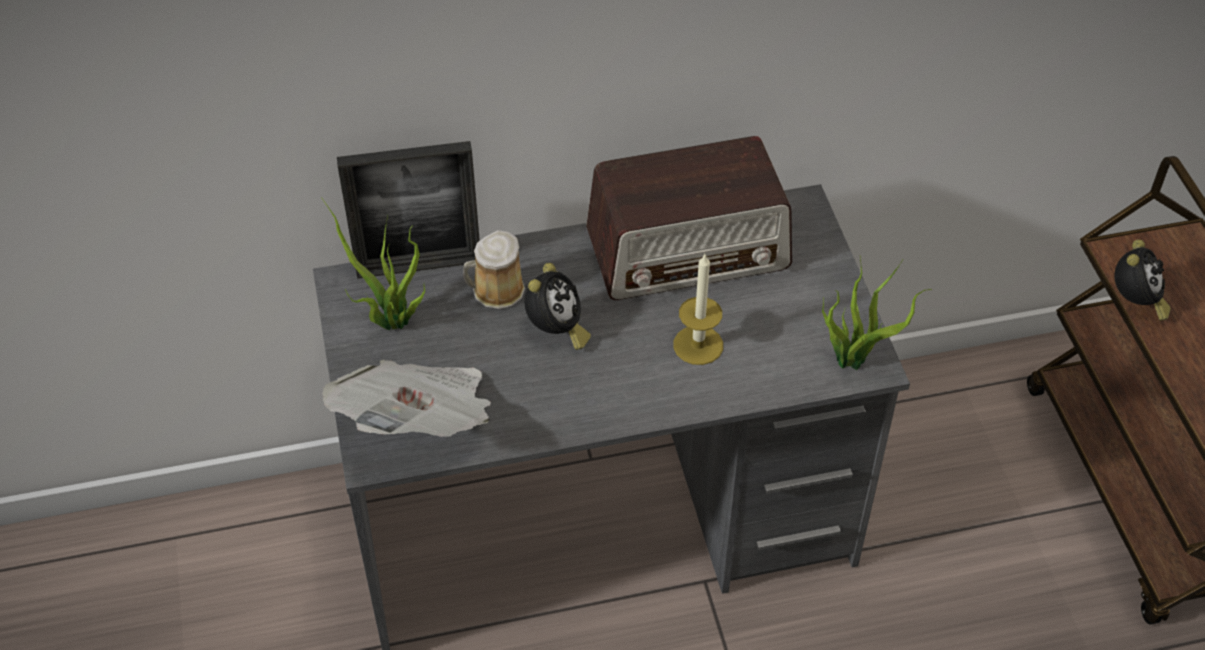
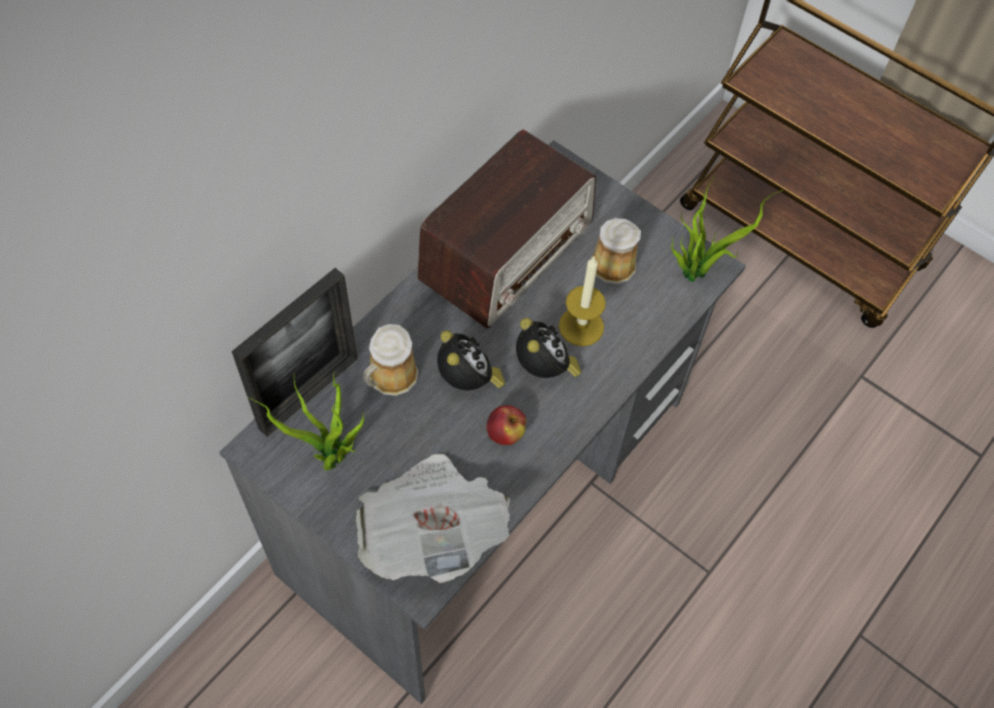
camera: 40 degrees left, 10 degrees up
alarm clock [1114,239,1170,321] -> alarm clock moved to [516,318,581,378]
none -> apple [486,405,526,445]
none -> mug [591,218,641,284]

